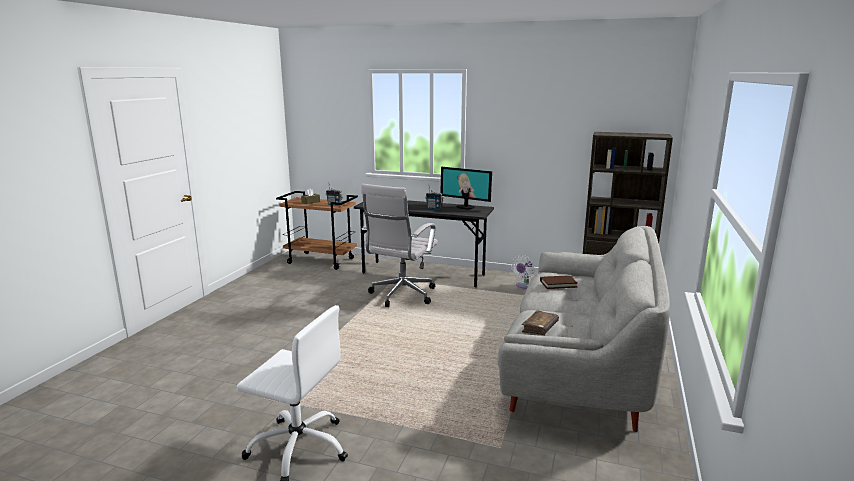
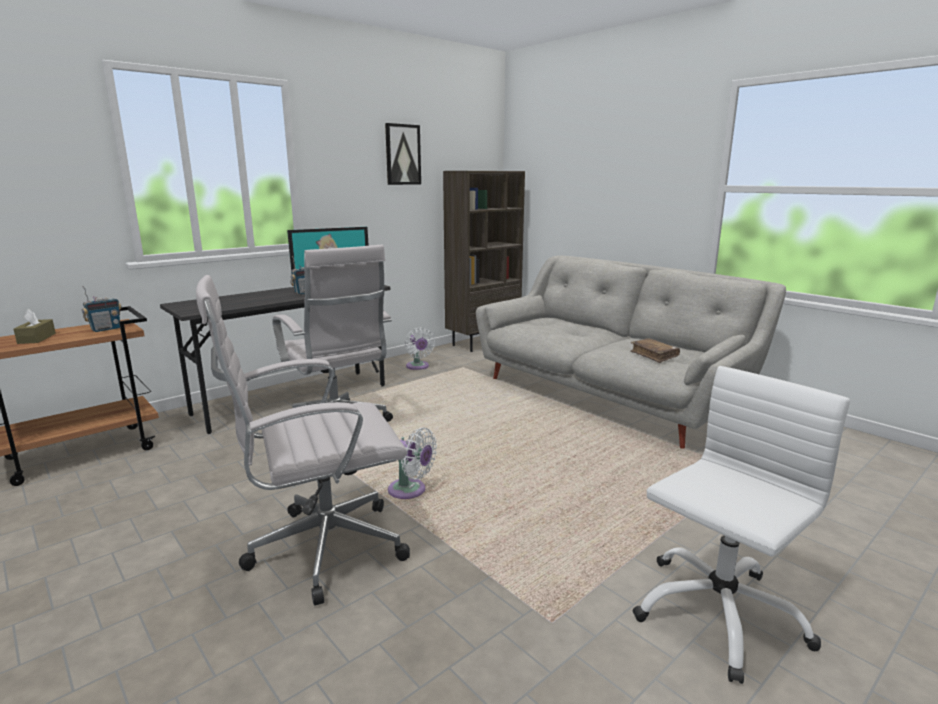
camera: 60 degrees left, 0 degrees up
brown book [540,275,578,289] -> none
none -> white office chair [196,275,410,606]
none -> picture [385,123,421,185]
none -> white fan [388,428,437,499]

